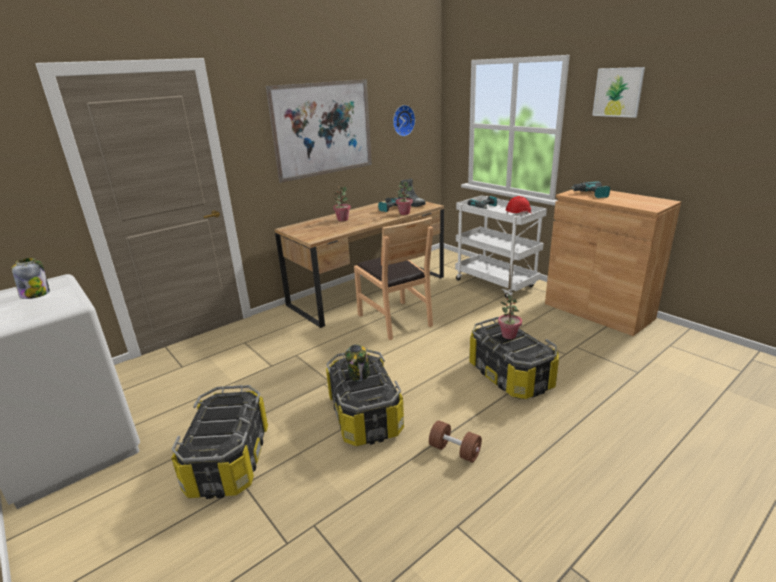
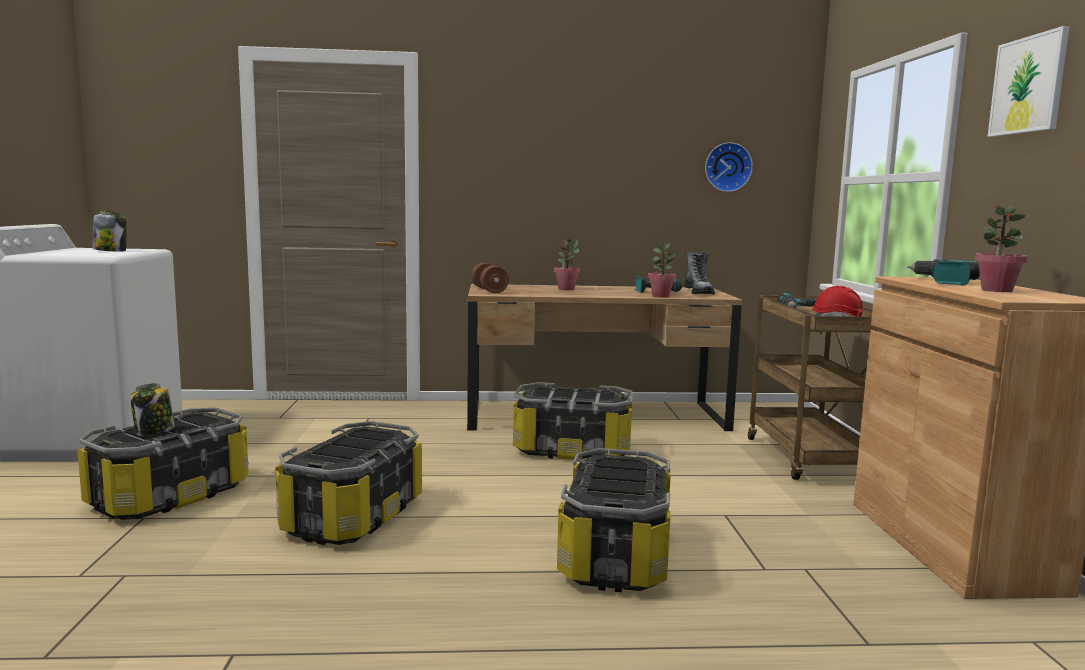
camera: 35 degrees right, 15 degrees down
picture [266,79,372,183] -> none
jar [345,344,370,381] -> jar moved to [130,383,175,436]
brown chair [354,217,433,340] -> storage box [513,382,633,460]
brown dumbbell [429,420,482,463] -> brown dumbbell moved to [471,263,509,293]
white cart [455,195,547,298] -> brown cart [748,296,878,480]
potted plant [498,294,522,339] -> potted plant moved to [975,205,1028,292]

